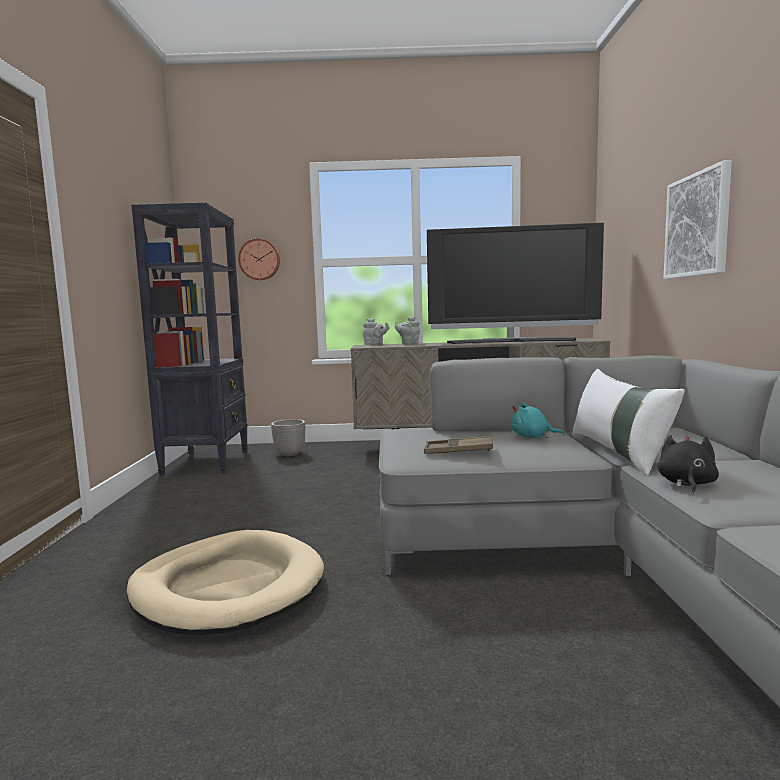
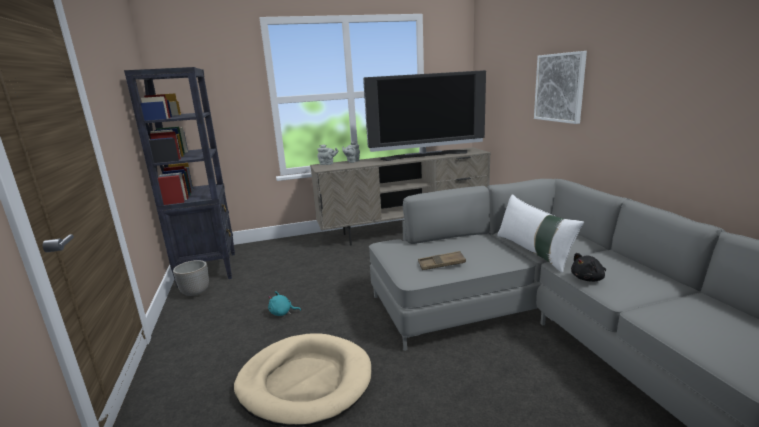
camera: 15 degrees left, 10 degrees up
wall clock [238,238,280,280] -> none
planter [271,419,305,456] -> planter moved to [173,260,209,298]
turquoise plush toy [511,402,565,438] -> turquoise plush toy moved to [268,291,301,316]
black plush toy [658,435,719,493] -> black plush toy turned 120 degrees counterclockwise [571,253,606,282]

